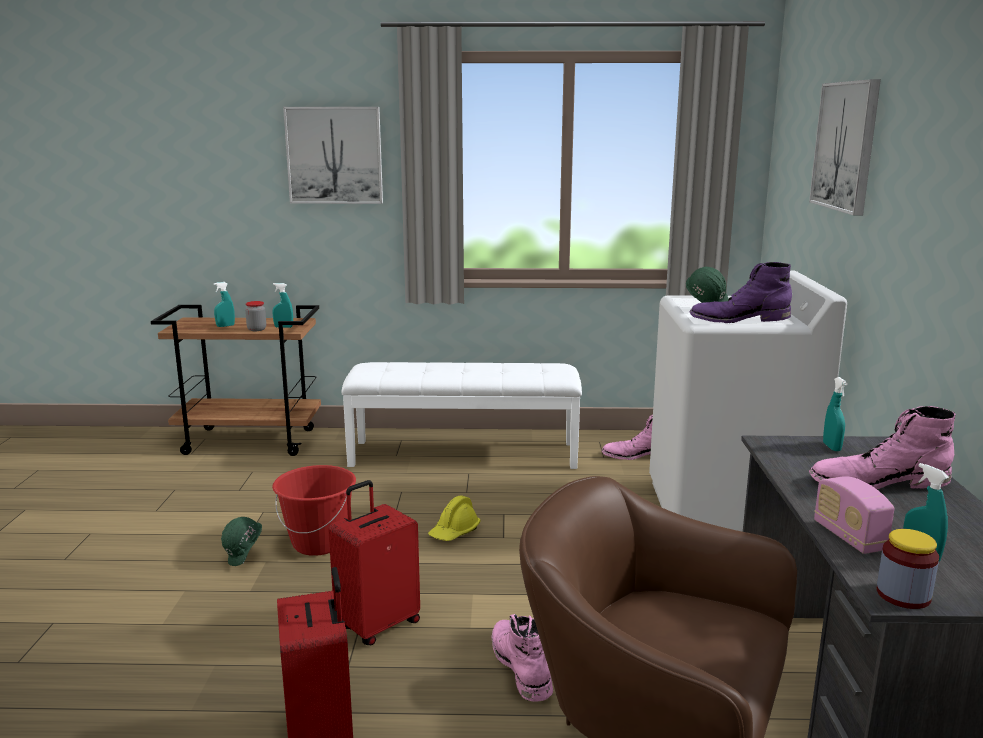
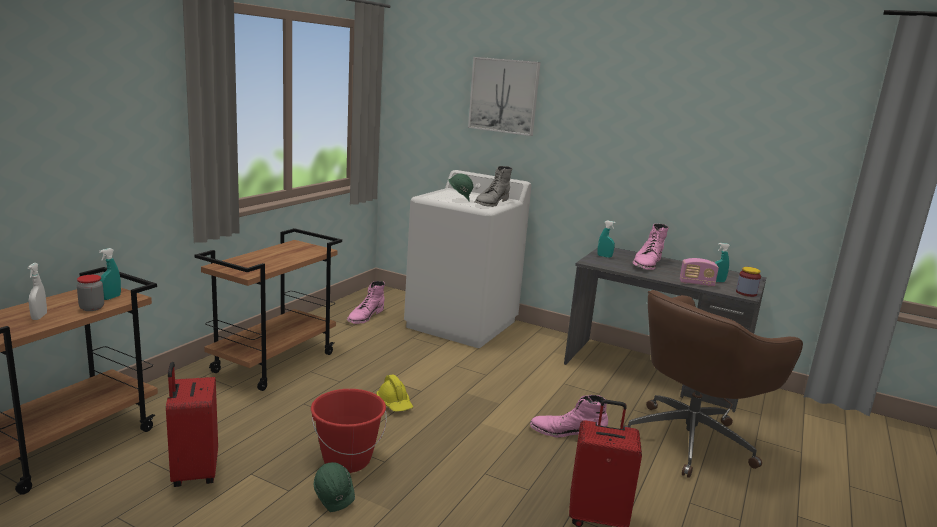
camera: 65 degrees left, 0 degrees up
turquoise spray bottle [214,282,235,327] -> white spray bottle [27,263,47,320]
picture [283,107,383,204] -> none
red suitcase [329,480,420,645] -> red suitcase moved to [166,362,218,487]
white bench [341,362,582,469] -> brown cart [194,228,342,391]
purple boot [690,262,792,323] -> grey boot [475,166,512,207]

